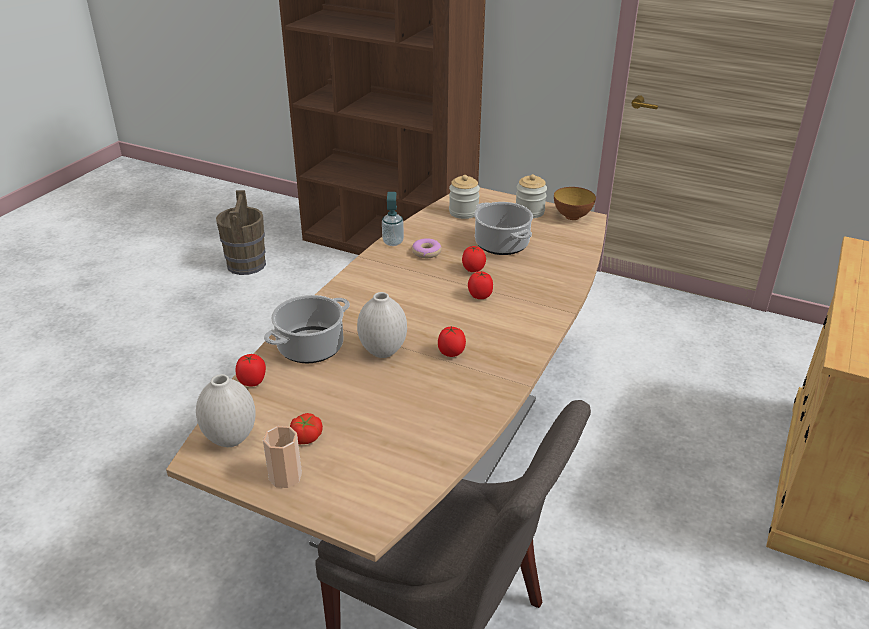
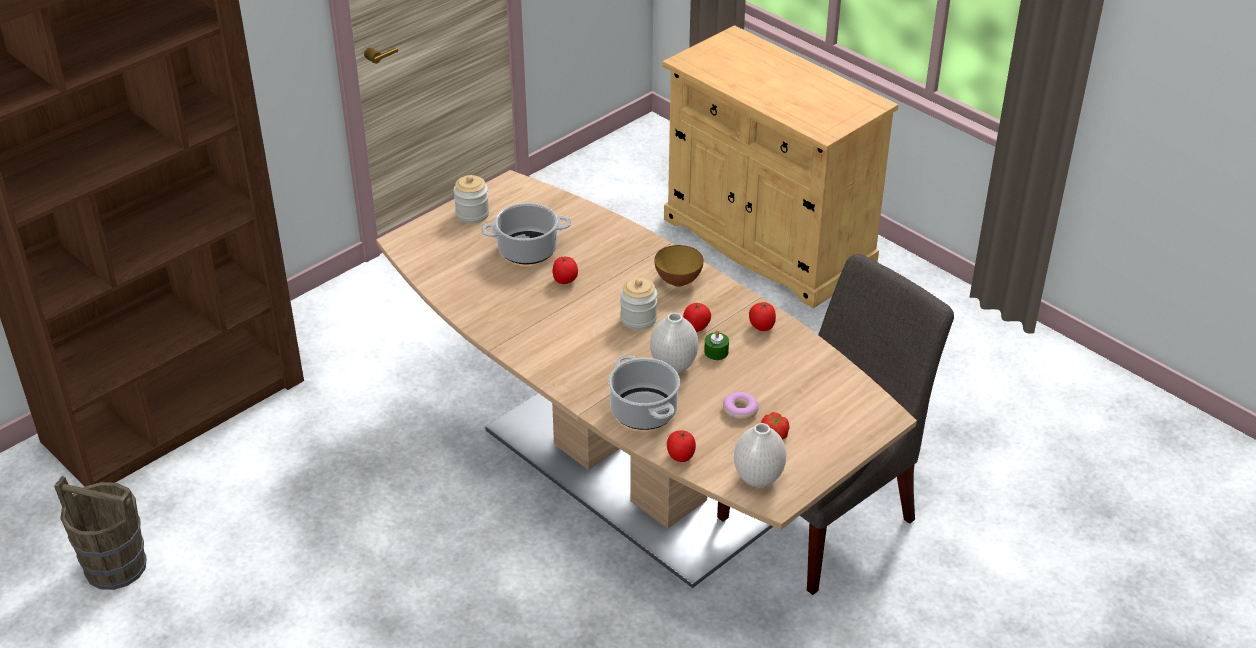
camera: 70 degrees left, 5 degrees up
cup [263,426,302,488] -> none
soap dispenser [382,192,404,246] -> none
donut [412,238,442,258] -> donut moved to [723,392,759,420]
jar [449,175,480,219] -> jar moved to [620,278,657,330]
tomato [468,271,493,299] -> tomato moved to [749,302,776,331]
bowl [554,187,596,220] -> bowl moved to [654,245,704,287]
none -> green candle [704,330,729,360]

